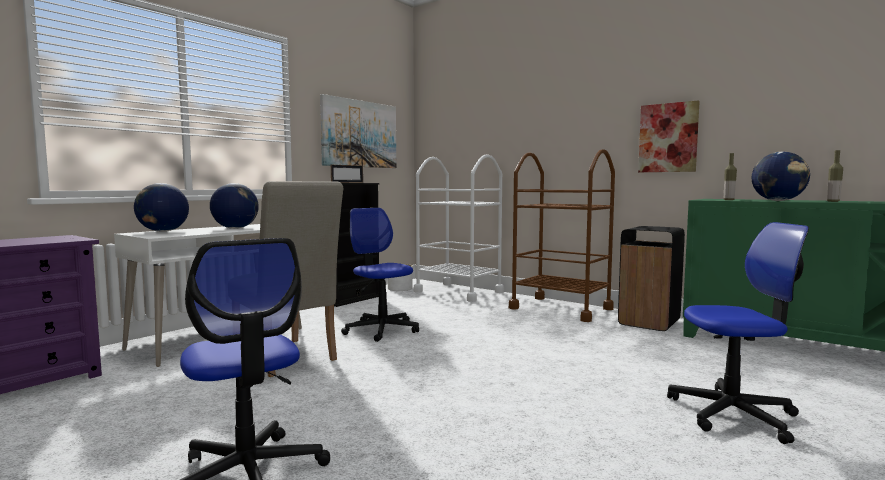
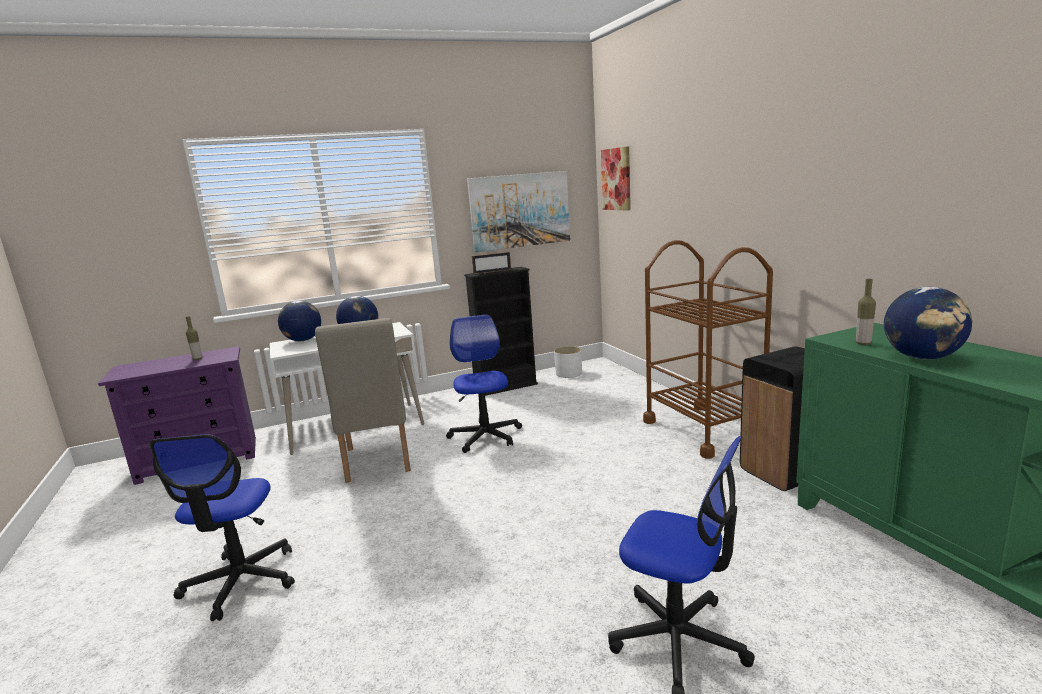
camera: 30 degrees right, 10 degrees up
white cart [414,154,504,302] -> none
picture [638,100,700,172] -> picture moved to [601,146,631,211]
bottle [827,150,843,202] -> bottle moved to [186,316,203,360]

